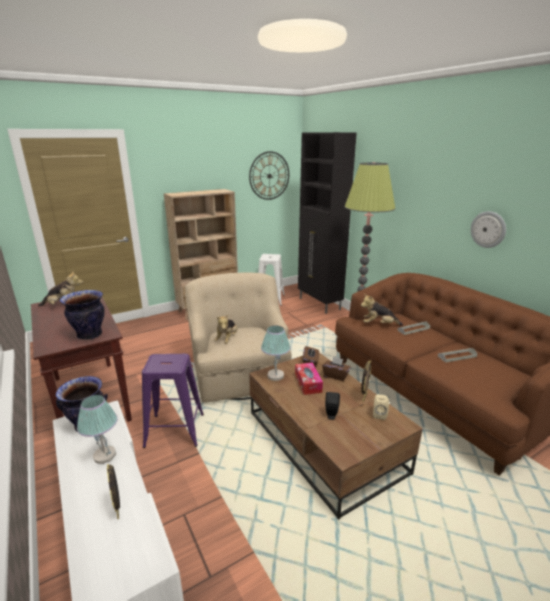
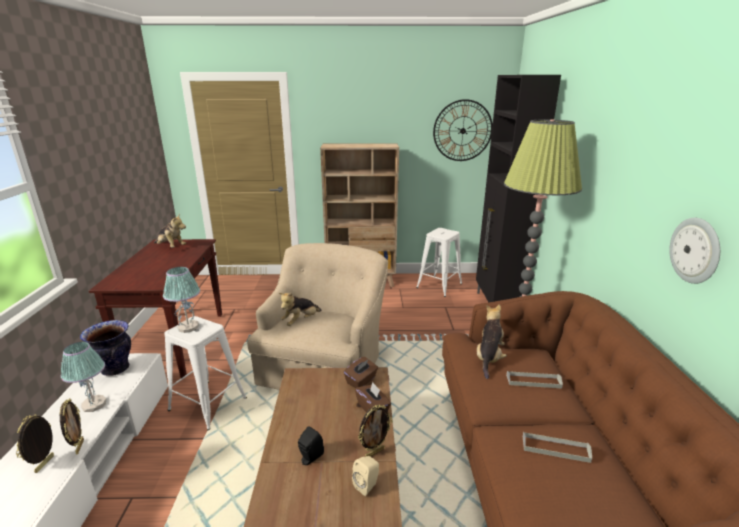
camera: 30 degrees right, 0 degrees up
vase [60,290,105,340] -> none
purple stool [142,354,204,448] -> white stool [164,316,247,430]
table lamp [261,325,290,381] -> table lamp moved to [163,267,200,333]
tissue box [295,362,323,395] -> none
plush toy [361,294,403,326] -> plush toy turned 75 degrees clockwise [477,305,507,379]
none -> picture frame [60,398,84,455]

